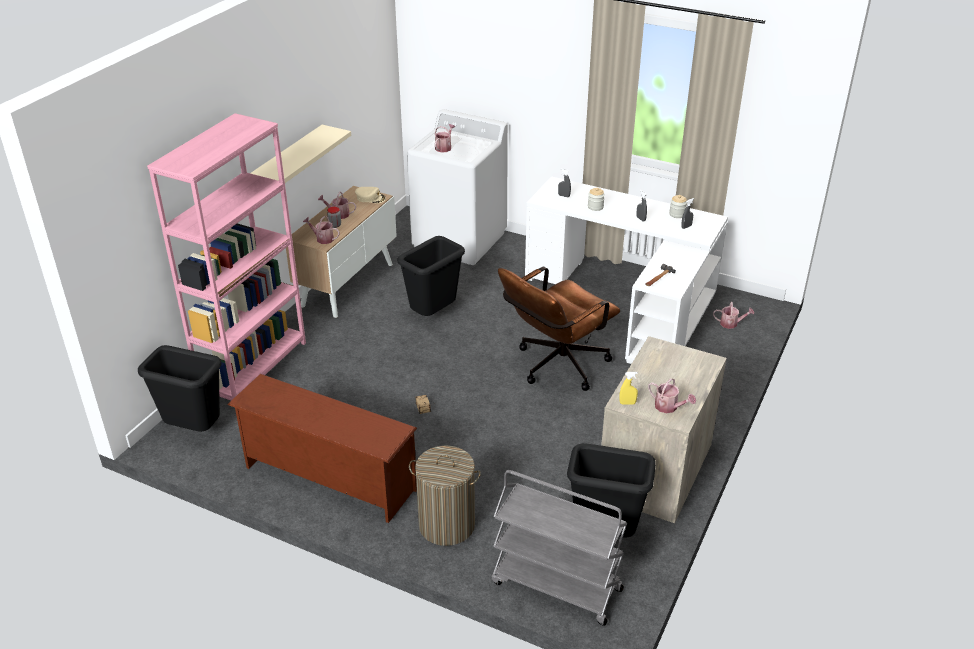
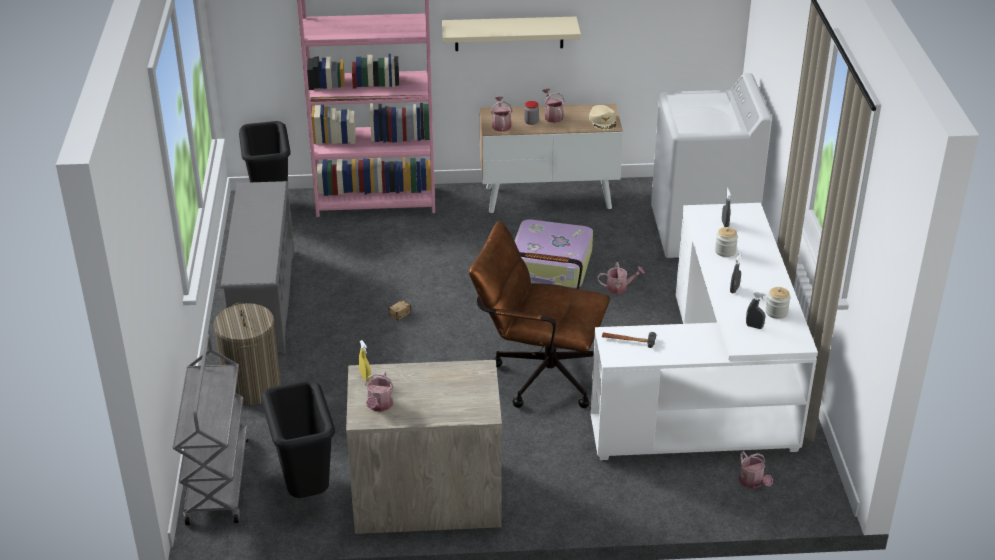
camera: 60 degrees right, 0 degrees up
brown shoe rack [227,374,417,523] -> grey shoe rack [221,181,295,354]
black trash can [397,236,465,316] -> suitcase [515,219,593,288]
watering can [435,124,455,153] -> watering can moved to [597,262,645,294]

